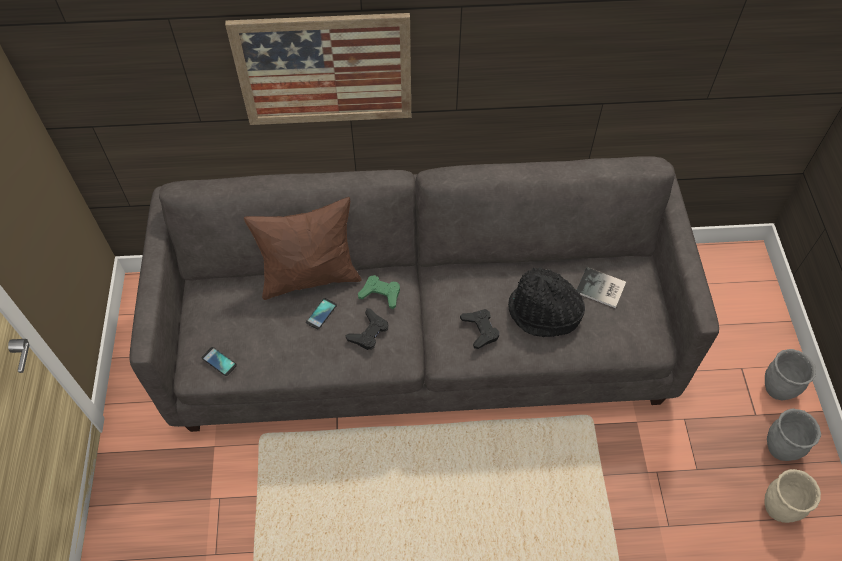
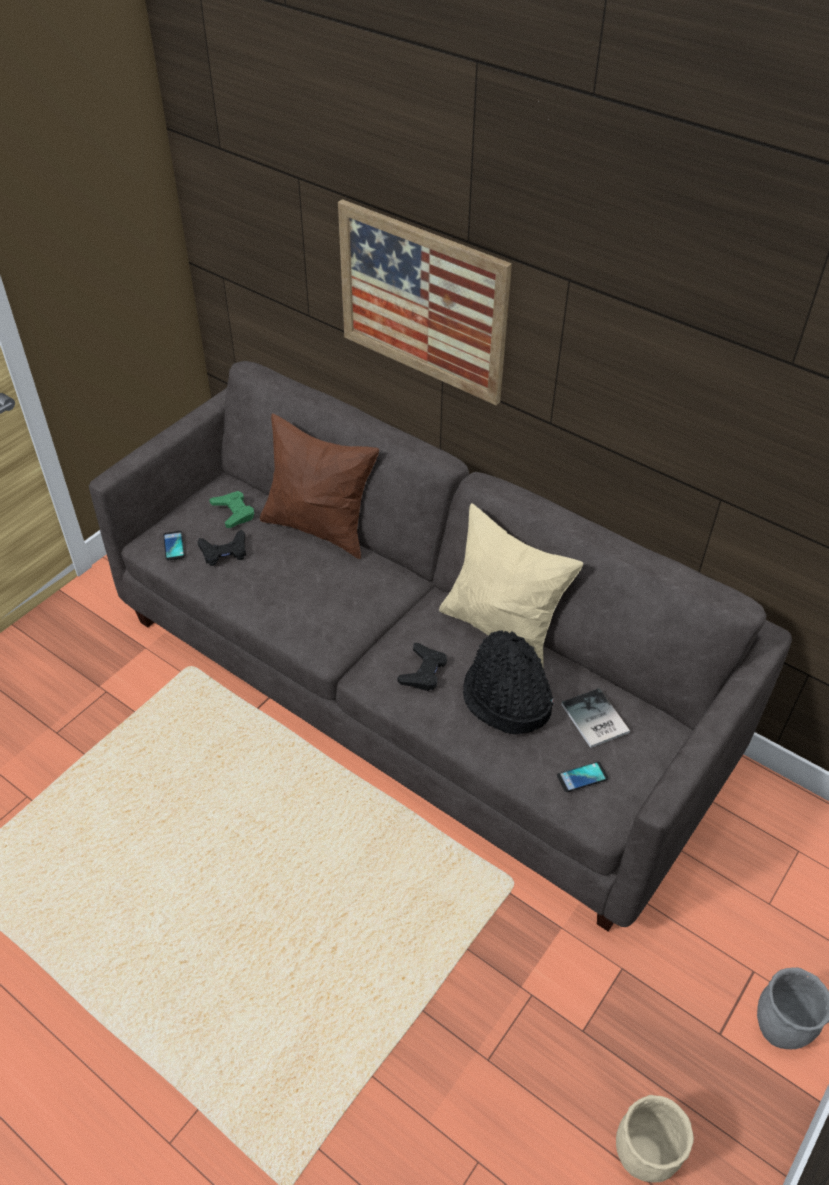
camera: 40 degrees right, 10 degrees down
phone [306,298,337,329] -> phone moved to [557,762,608,792]
black game controller [346,308,389,350] -> black game controller moved to [197,530,246,566]
green game controller [358,275,400,309] -> green game controller moved to [209,491,254,528]
grey planter [767,409,821,461] -> none
none -> beige pillow [439,503,583,667]

